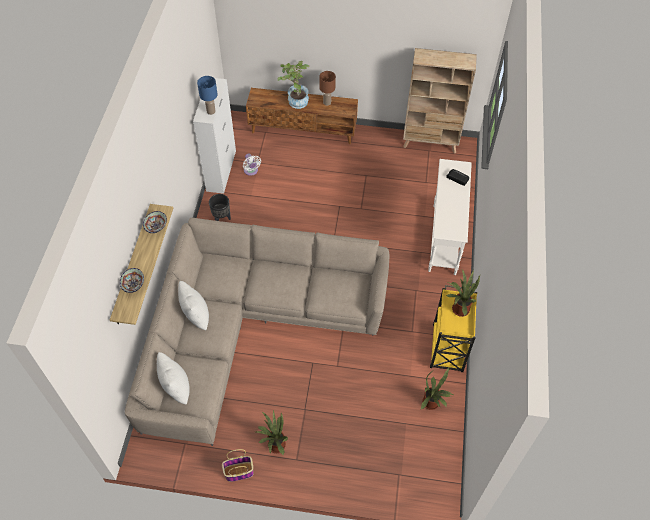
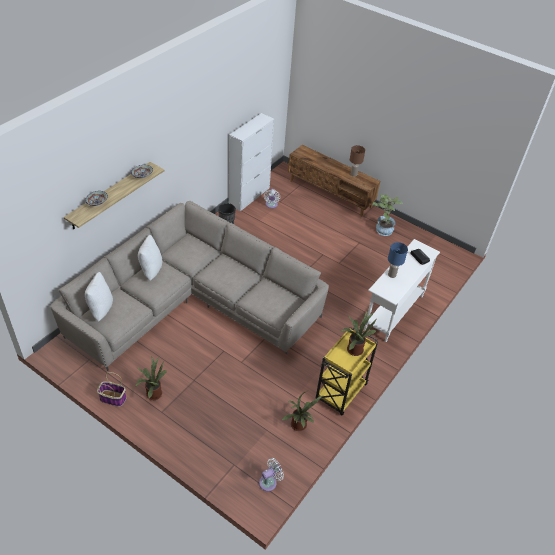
camera: 25 degrees right, 10 degrees down
blue table lamp [197,76,218,115] -> blue table lamp moved to [388,242,408,278]
potted plant [278,61,309,109] -> potted plant moved to [372,195,403,236]
beige bookcase [403,48,477,154] -> none
none -> white fan [259,458,284,492]

